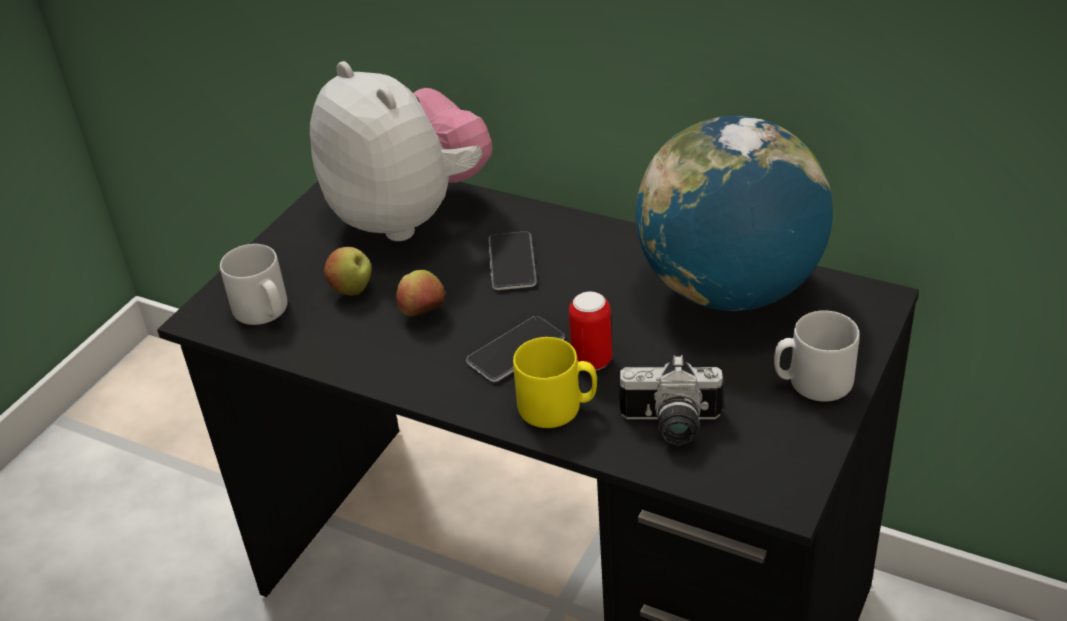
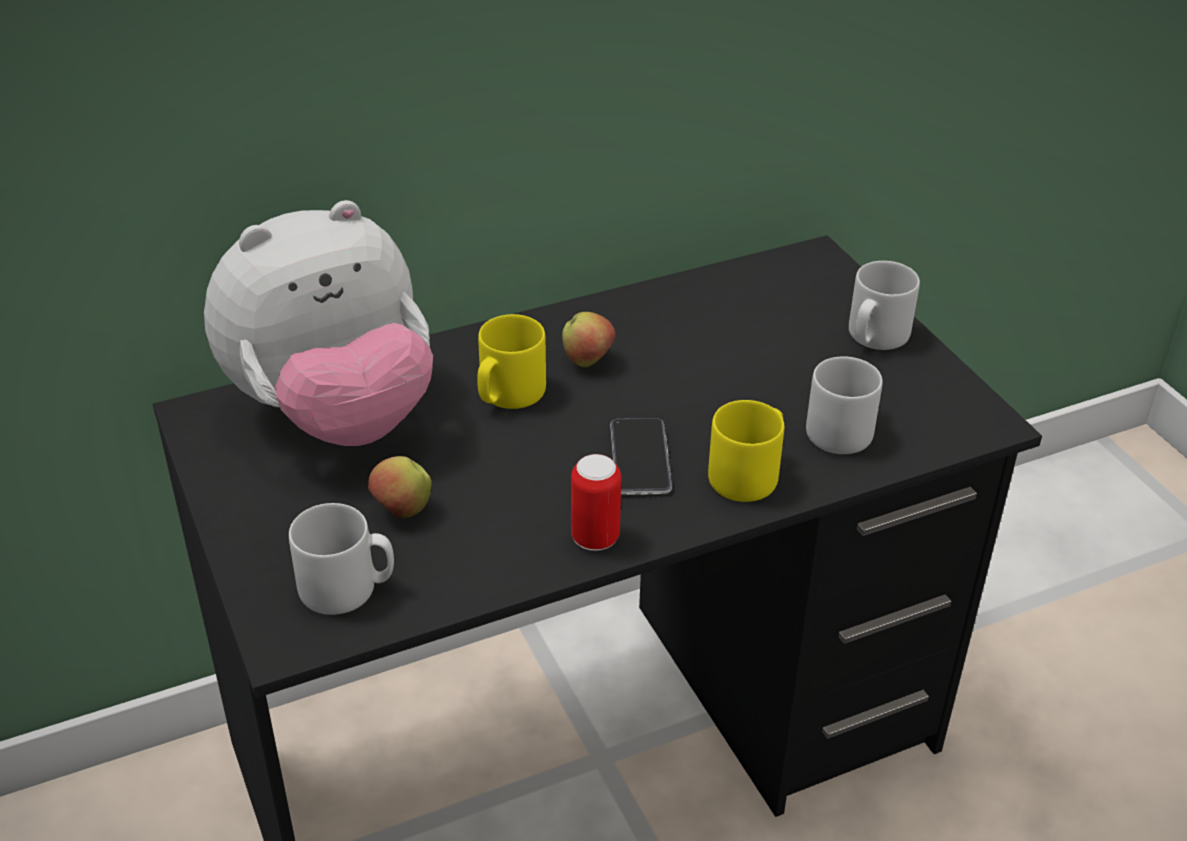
camera: 55 degrees left, 0 degrees up
plush toy [310,61,493,241] -> plush toy turned 150 degrees clockwise [204,200,433,446]
apple [396,270,445,316] -> apple moved to [562,312,616,367]
phone [489,231,537,290] -> yellow mug [477,314,546,409]
can [569,292,612,371] -> can moved to [571,454,621,551]
camera [619,355,723,445] -> grey mug [806,356,882,454]
globe [636,116,833,311] -> none

